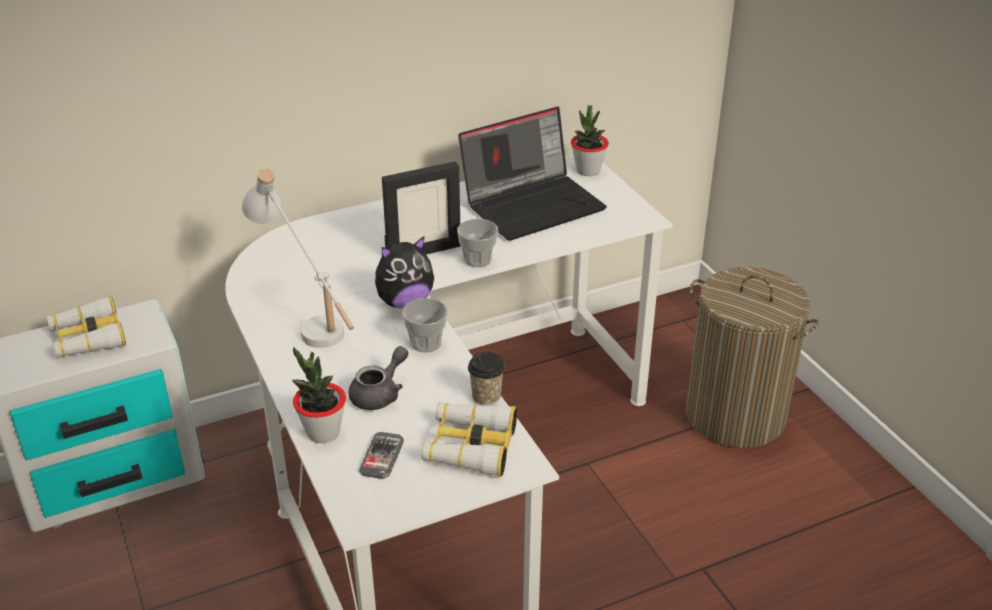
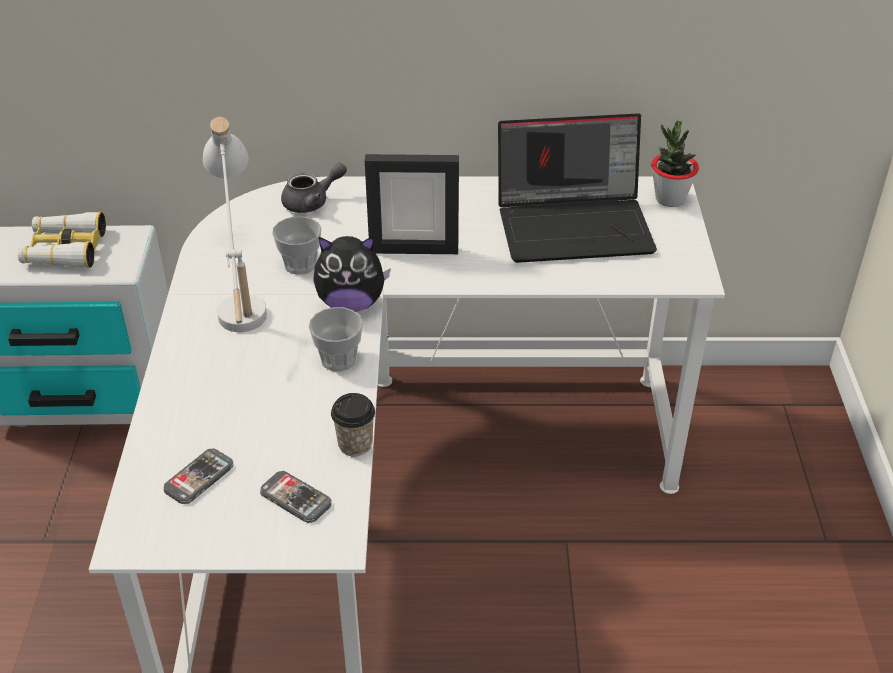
camera: 25 degrees right, 5 degrees up
potted plant [292,347,346,443] -> none
grey teapot [349,346,408,410] -> grey teapot moved to [281,163,347,213]
binoculars [422,402,517,477] -> phone [260,471,332,523]
cup [457,219,498,267] -> cup moved to [272,216,321,275]
laundry basket [686,267,819,448] -> none

